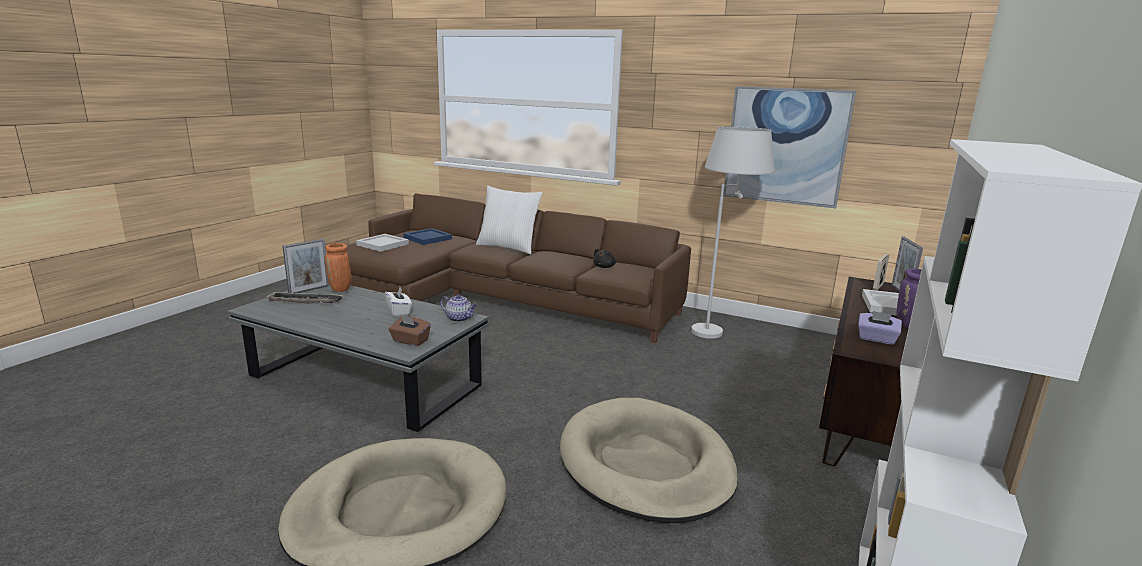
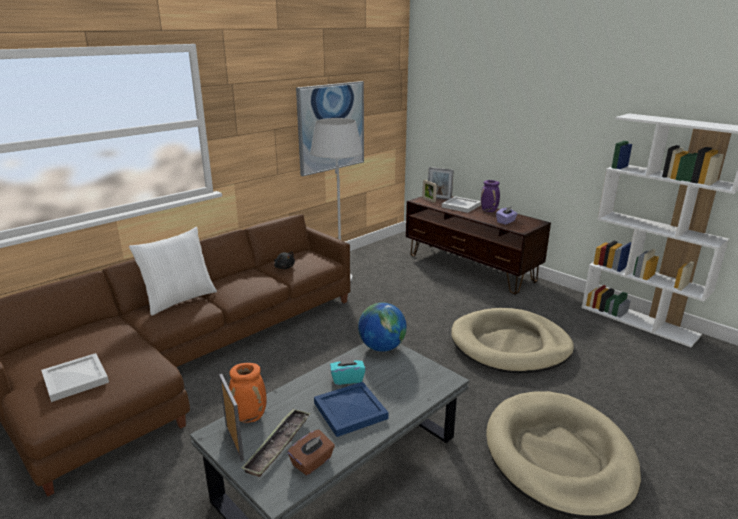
camera: 70 degrees left, 5 degrees up
white tissue box [385,287,412,317] -> turquoise tissue box [330,355,366,385]
brown tissue box [389,315,431,346] -> brown tissue box moved to [288,429,335,476]
blue tray [403,228,452,245] -> blue tray moved to [314,382,389,437]
teapot [440,294,477,322] -> globe [358,302,407,352]

